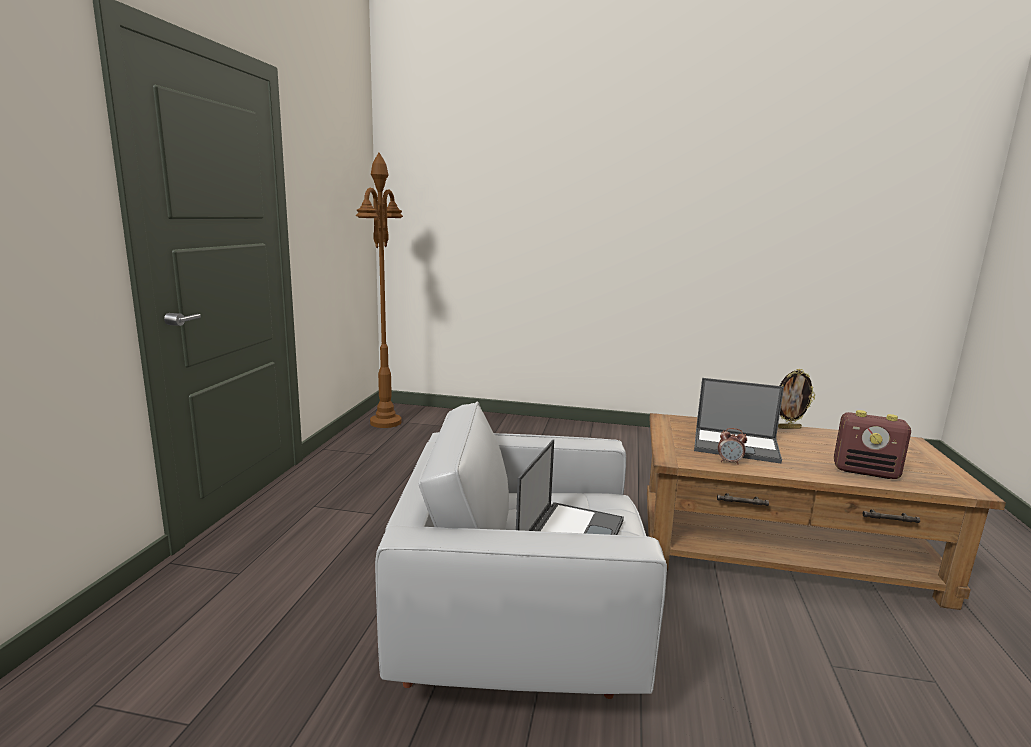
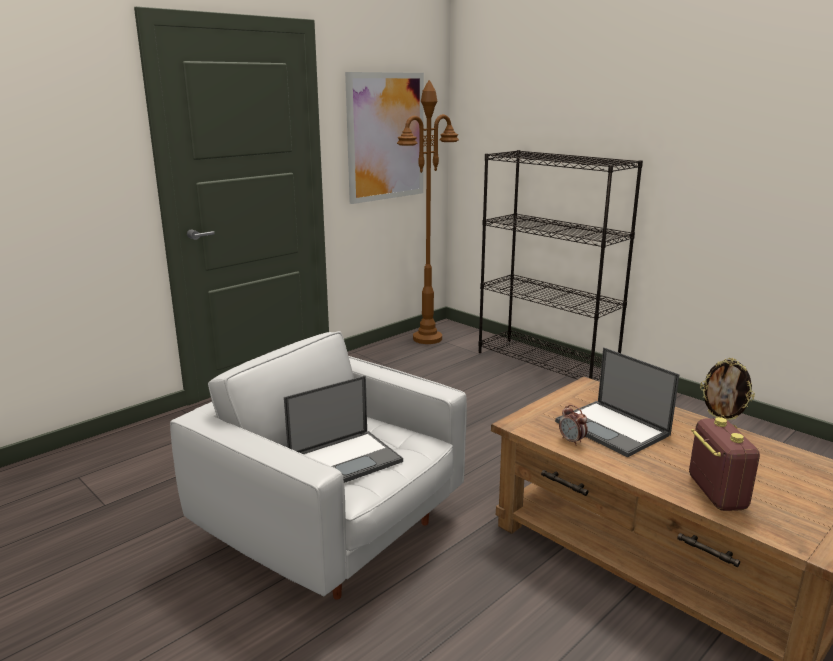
camera: 35 degrees right, 5 degrees up
radio [834,410,911,479] -> radio turned 150 degrees counterclockwise [689,417,760,511]
none -> picture [345,72,424,204]
none -> black bookcase [478,150,643,381]

